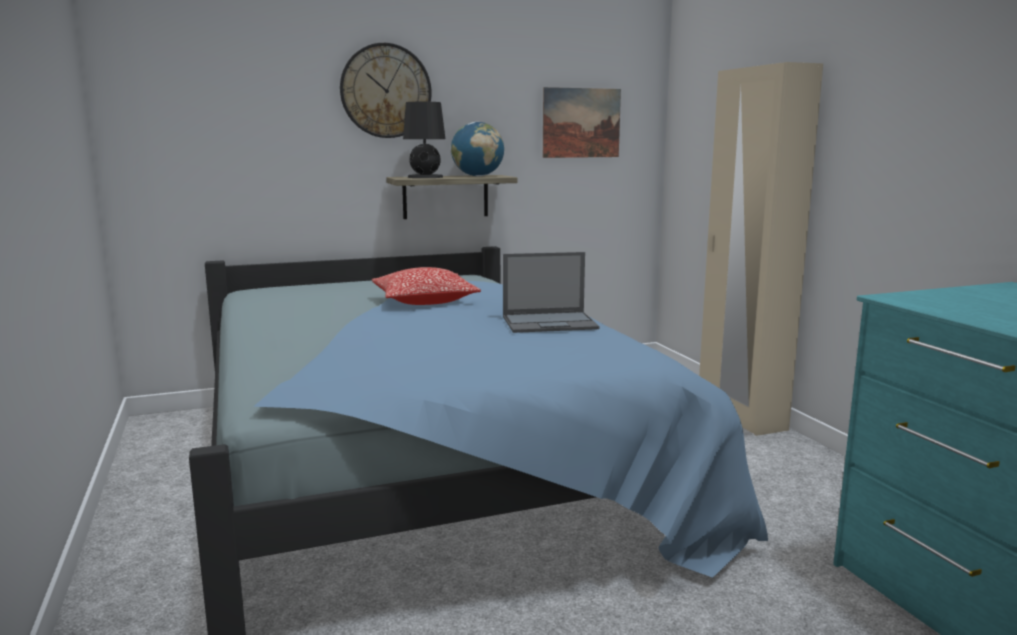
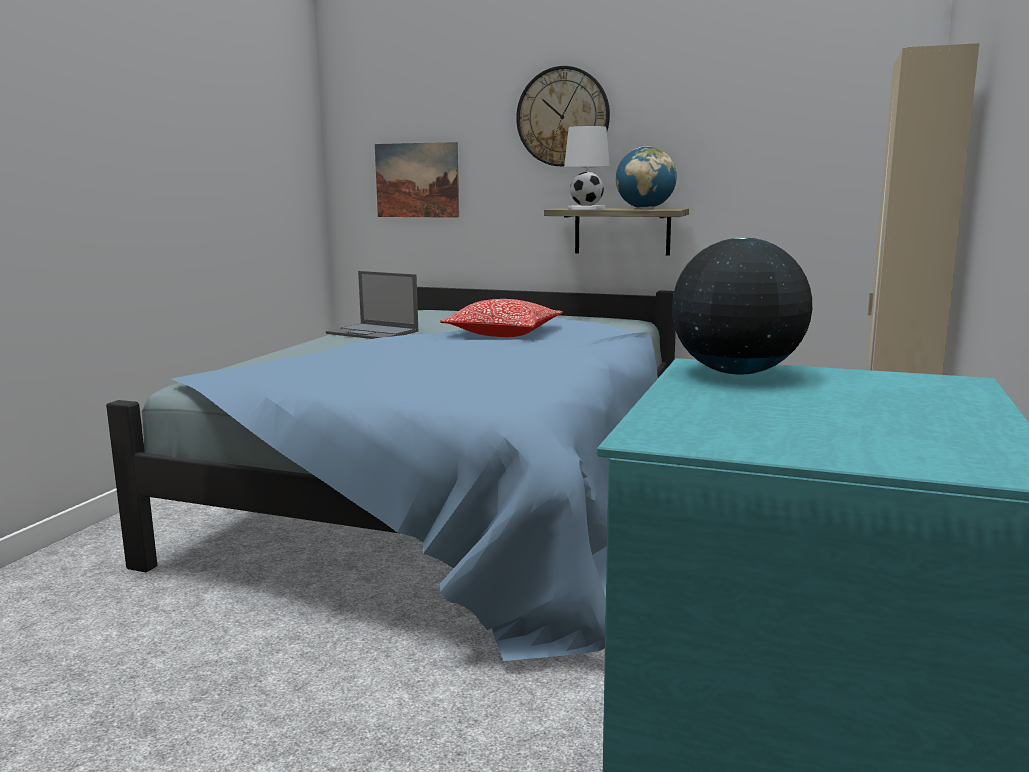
camera: 40 degrees right, 0 degrees up
black table lamp [403,102,445,178] -> white table lamp [564,126,610,209]
laptop [503,252,600,333] -> laptop moved to [326,271,419,339]
picture [543,87,621,158] -> picture moved to [375,142,459,218]
none -> globe [672,238,812,375]

